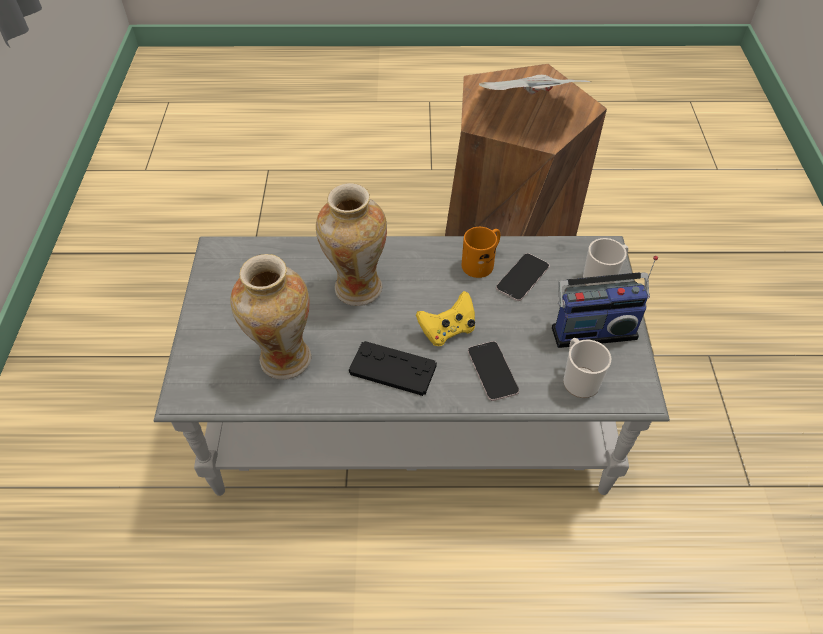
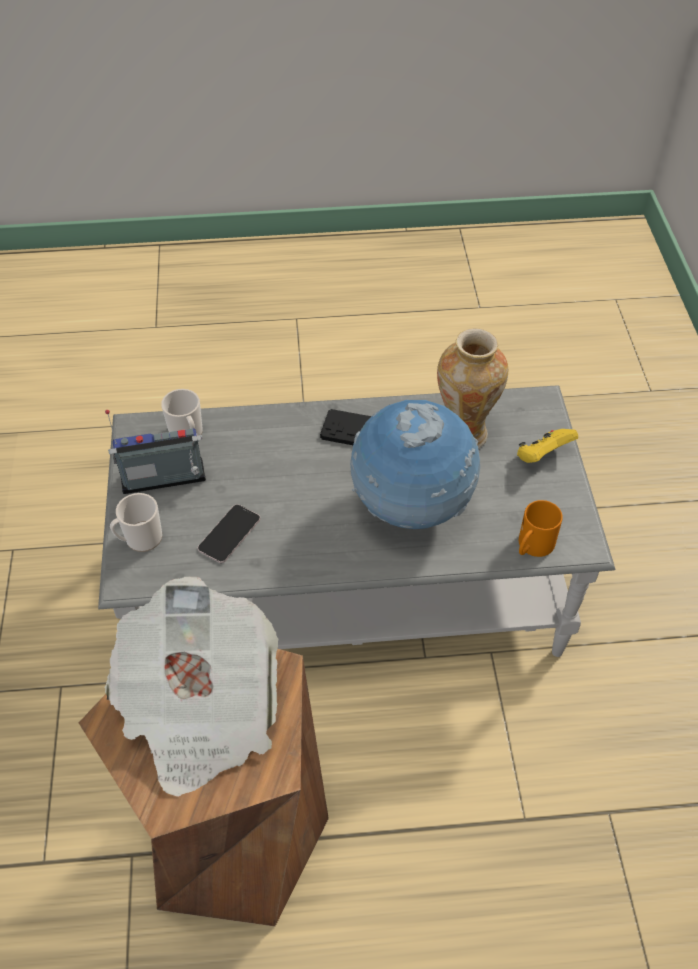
camera: 175 degrees right, 0 degrees up
vase [316,183,387,306] -> globe [350,400,480,529]
yellow game controller [416,291,475,346] -> yellow game controller moved to [517,429,578,463]
orange mug [462,227,500,278] -> orange mug moved to [519,500,563,557]
phone [468,341,519,401] -> none

